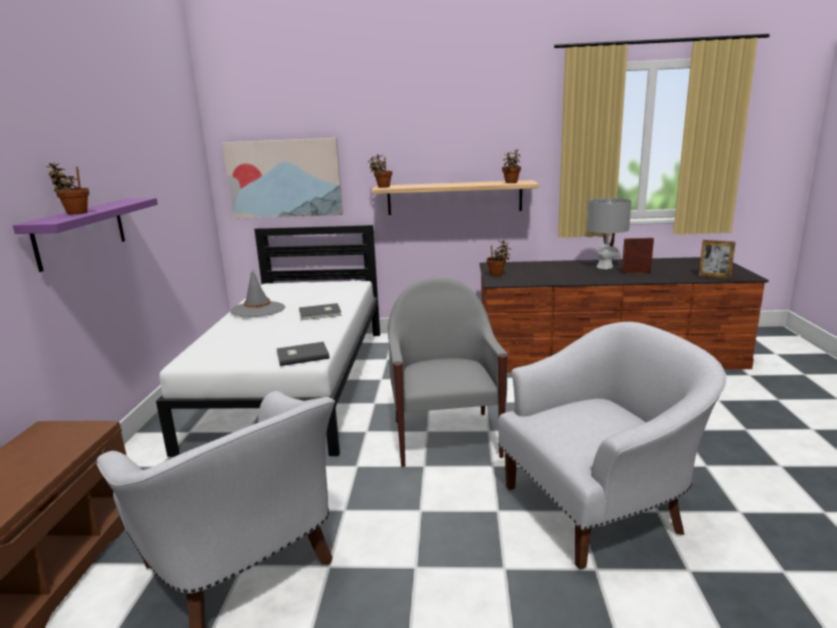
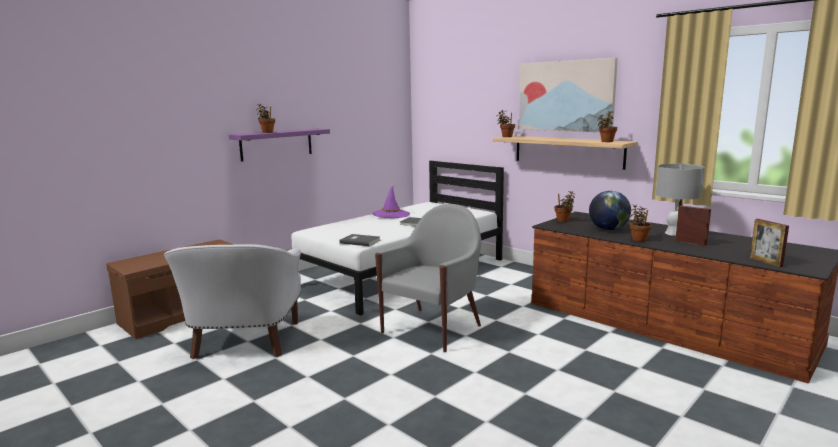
camera: 40 degrees right, 5 degrees down
picture [222,138,343,219] -> picture moved to [519,58,618,132]
grey hat [230,269,285,317] -> purple hat [372,186,410,218]
white armchair [498,322,727,570] -> none
none -> globe [589,191,631,230]
none -> potted plant [630,204,652,242]

